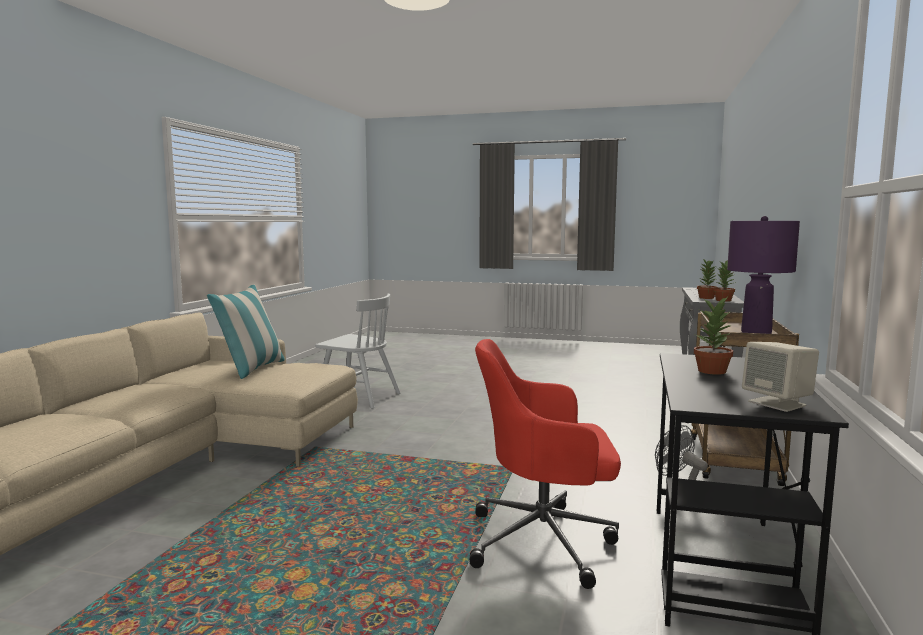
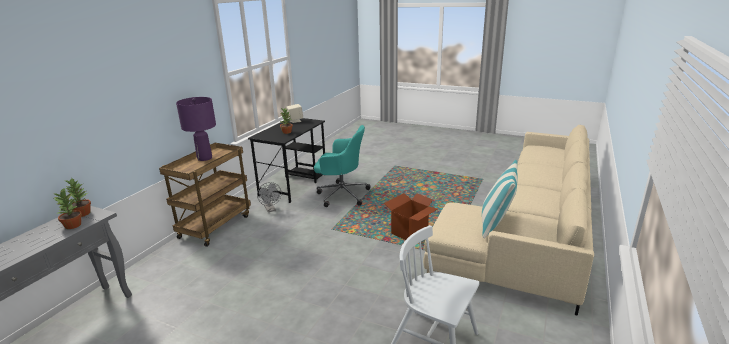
camera: 170 degrees left, 15 degrees up
red office chair [469,339,621,589] -> turquoise office chair [314,125,371,207]
none -> cardboard box [384,193,437,240]

